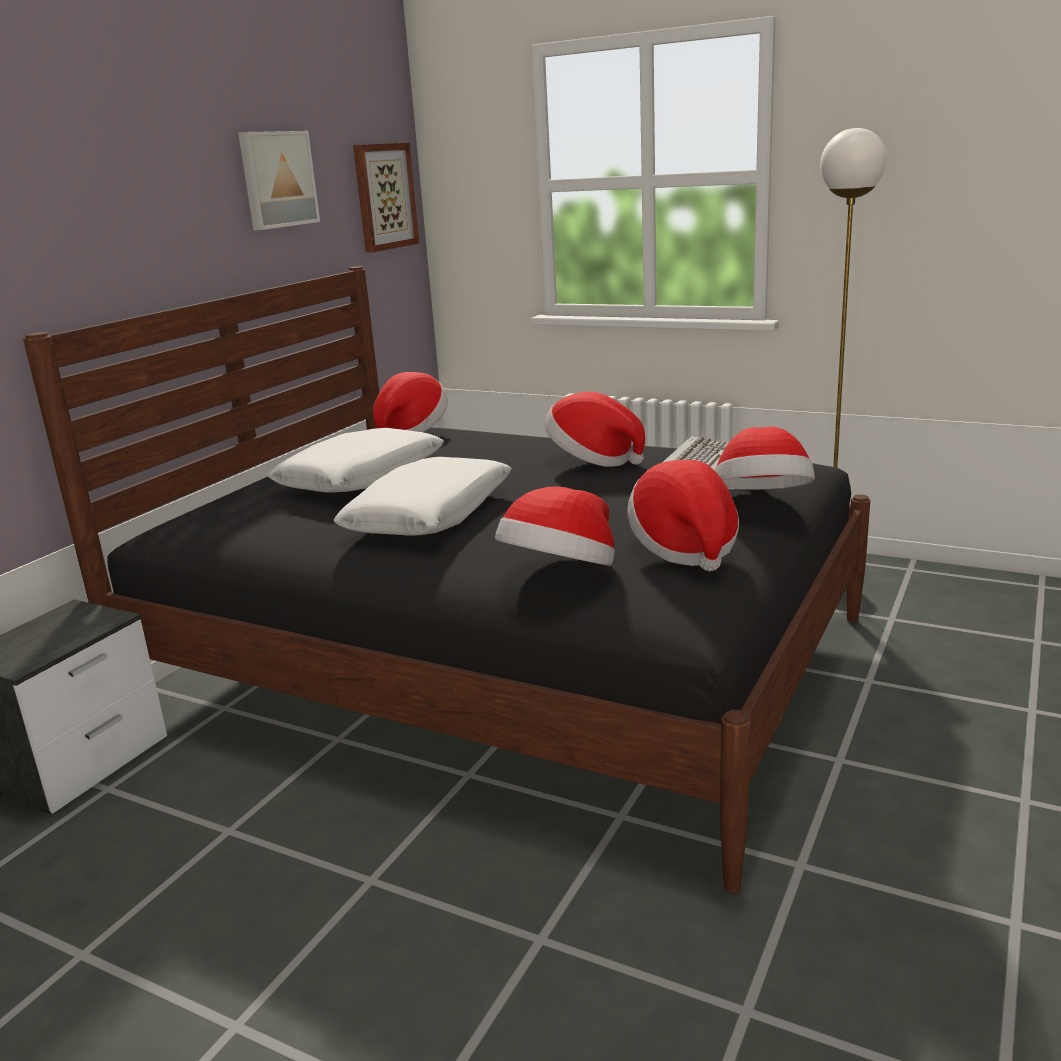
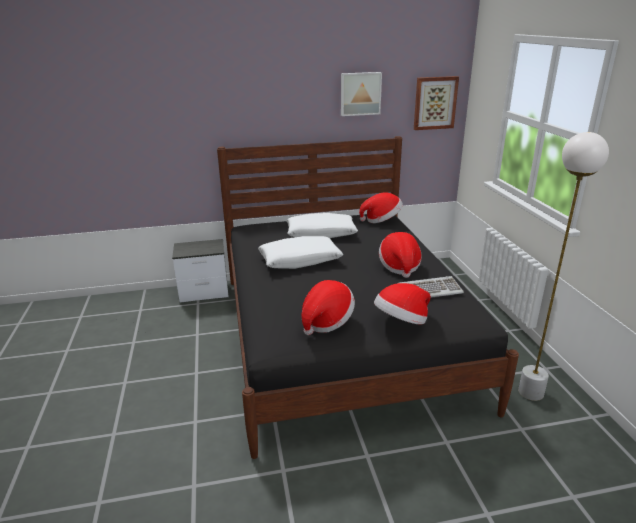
camera: 50 degrees right, 5 degrees up
hat [495,487,615,566] -> none

